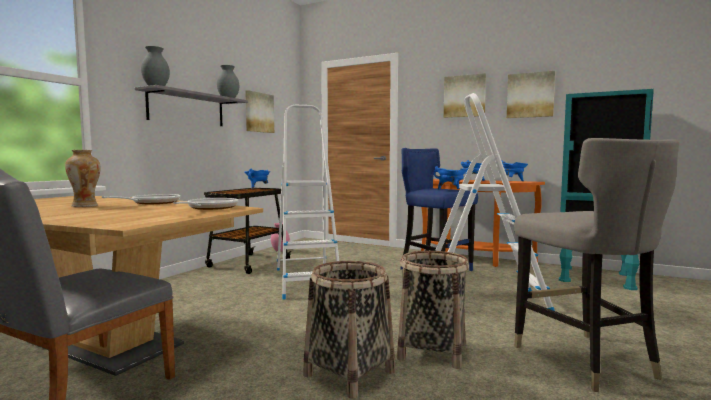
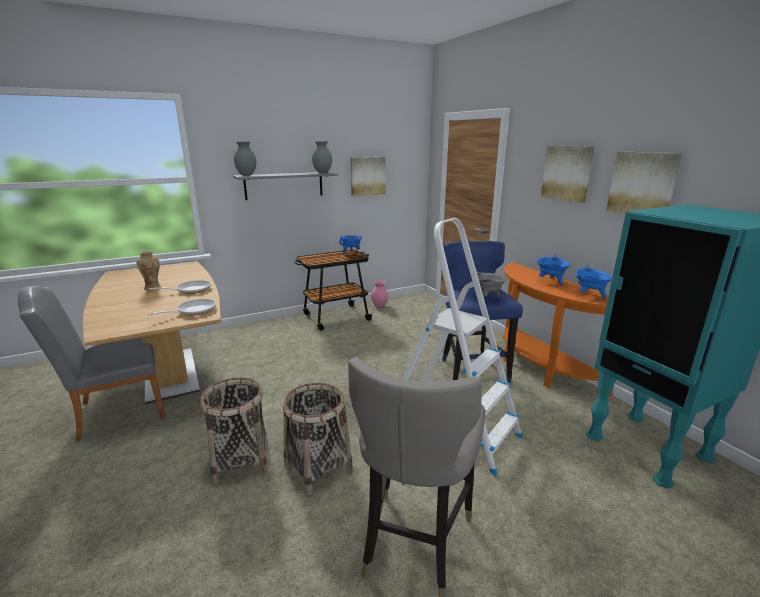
camera: 35 degrees right, 15 degrees up
white step ladder [277,105,339,300] -> none
blue cooking pot [434,166,467,190] -> grey cooking pot [475,270,507,298]

